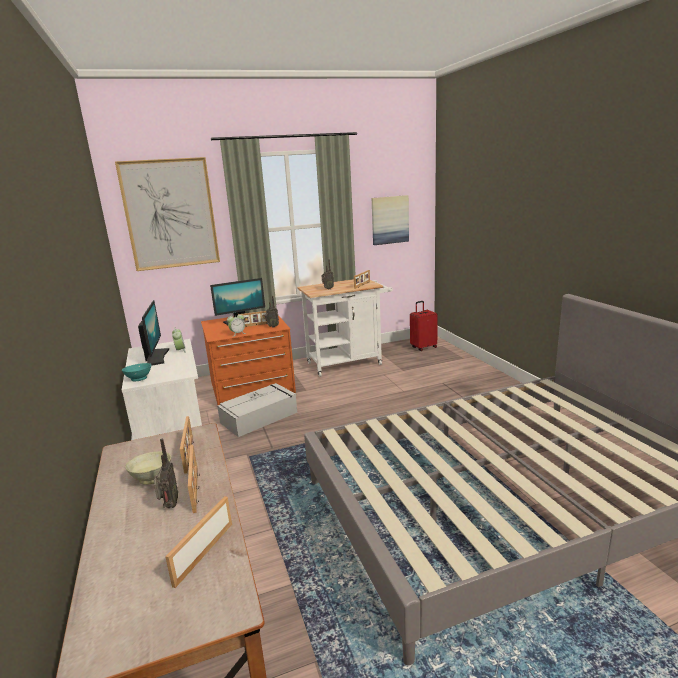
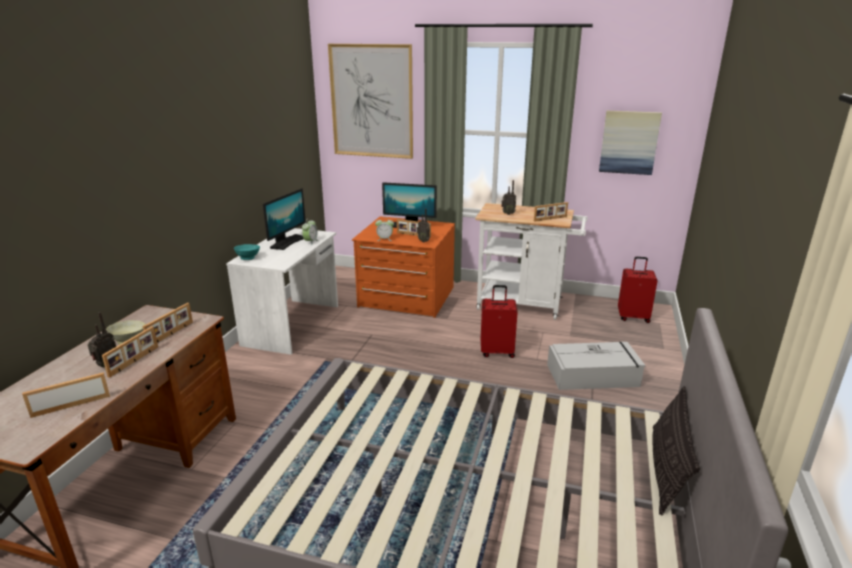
camera: 35 degrees right, 5 degrees up
grey storage box [217,383,297,437] -> grey storage box moved to [547,342,645,390]
none -> red suitcase [481,285,518,358]
none -> pillow [652,386,700,515]

